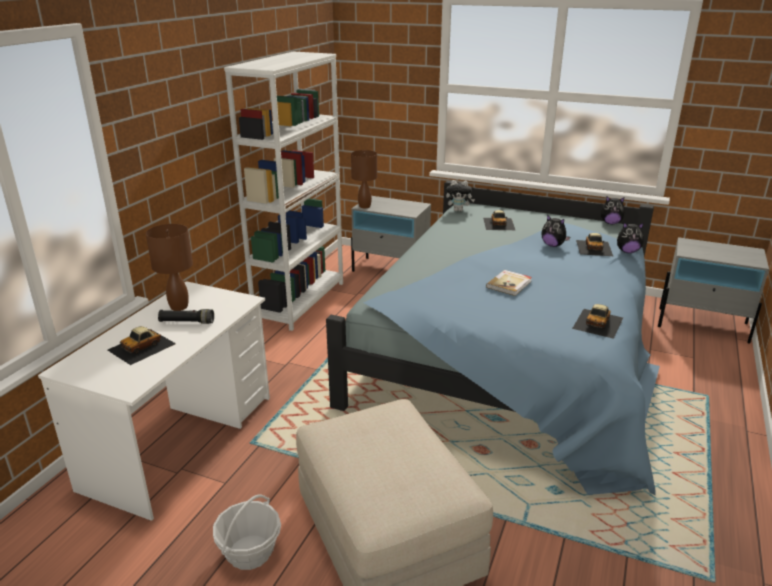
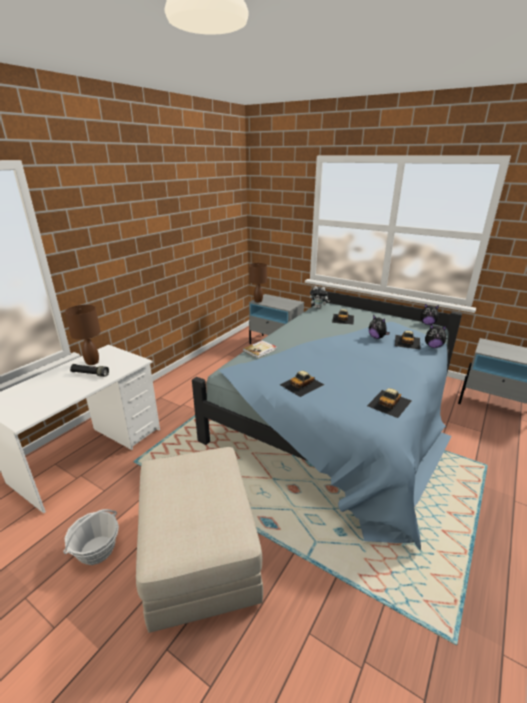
camera: 10 degrees right, 0 degrees up
toy car [108,326,176,365] -> toy car moved to [280,371,324,397]
white bookcase [224,52,343,331] -> none
book [486,270,532,296] -> book moved to [243,340,277,358]

